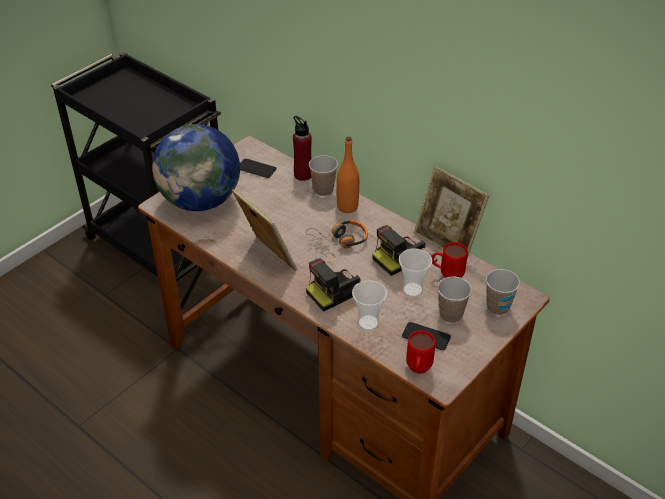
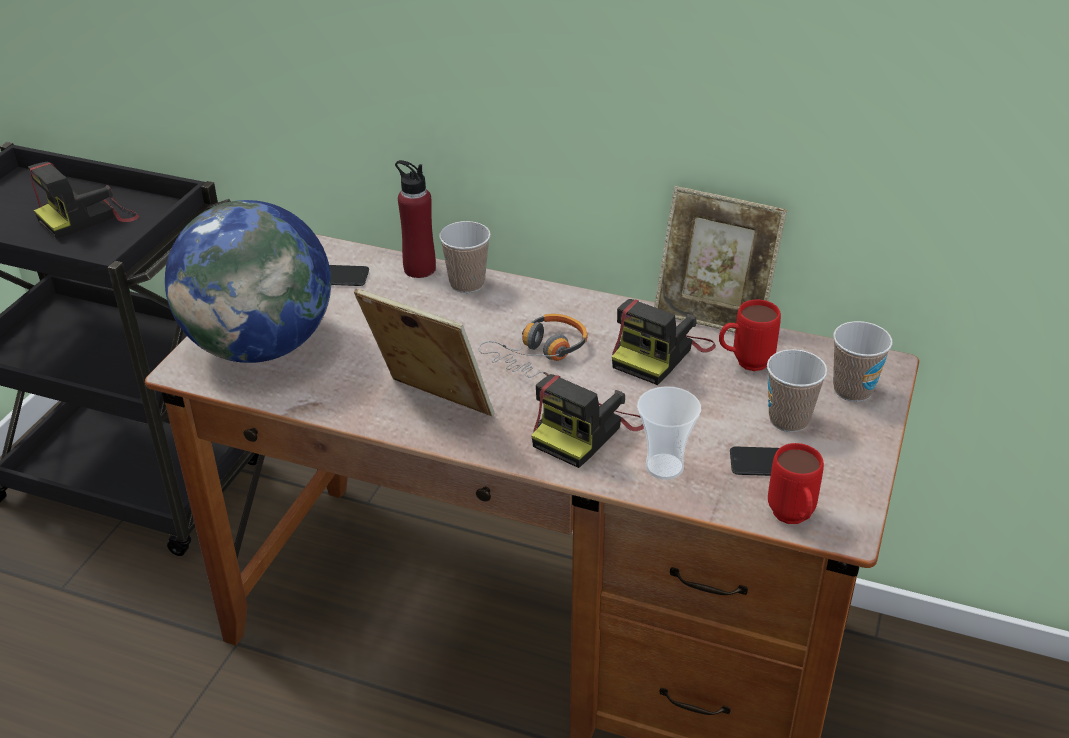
camera: 20 degrees left, 5 degrees down
orange bottle [337,137,359,213] -> none
cup [399,248,432,297] -> none
none -> camera [28,162,139,239]

